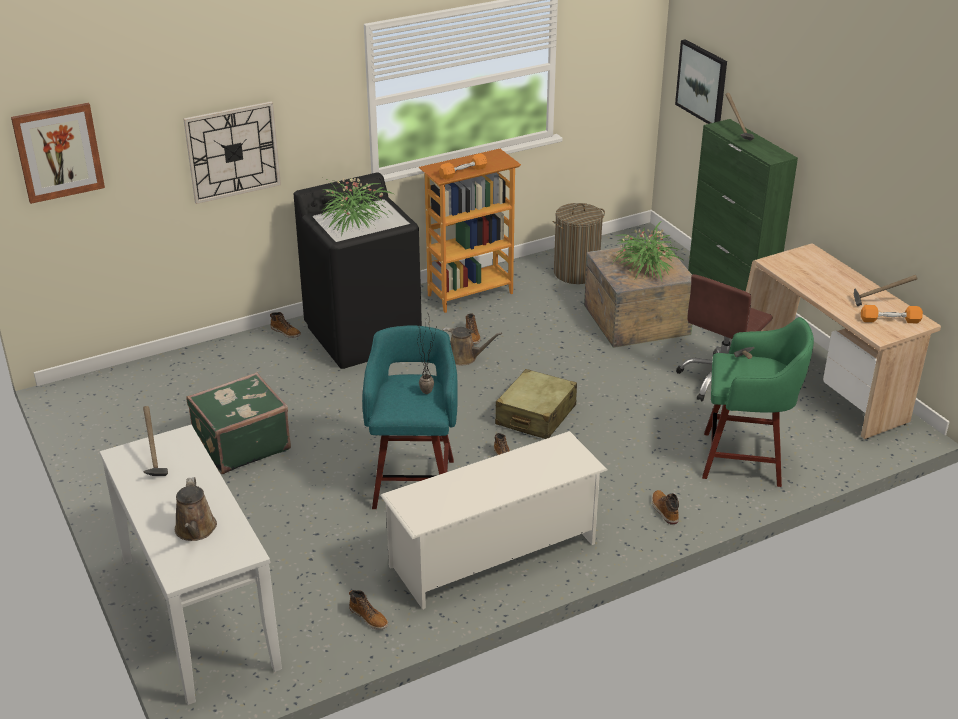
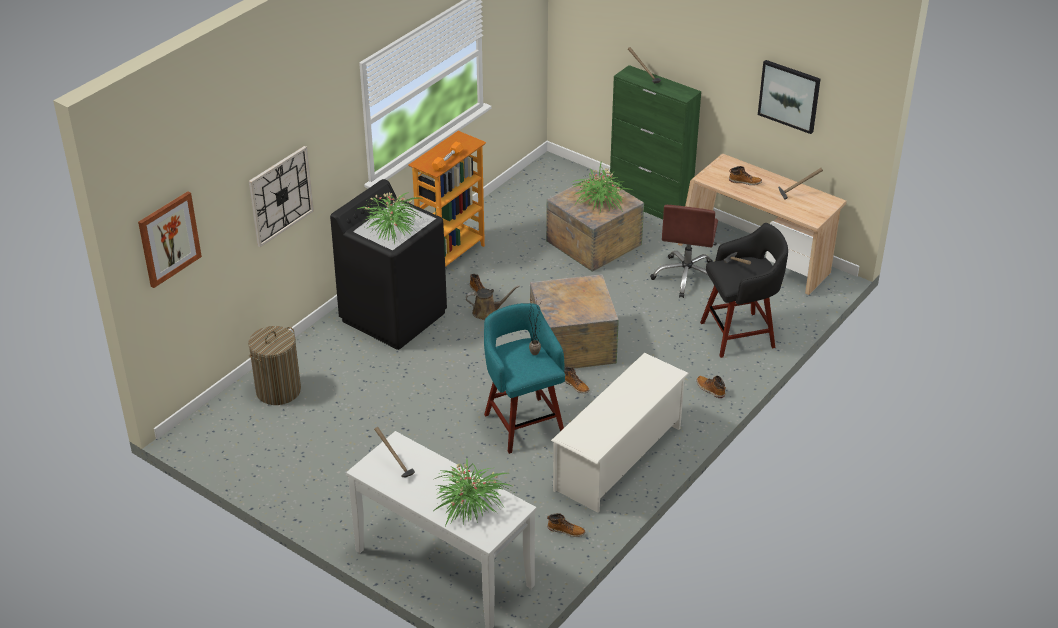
camera: 25 degrees left, 5 degrees up
brown watering can [175,477,217,541] -> potted plant [434,459,514,526]
green suitcase [186,372,291,474] -> none
boot [270,312,301,338] -> boot moved to [729,166,762,185]
beige suitcase [495,369,577,439] -> crate [530,274,619,368]
laundry basket [552,203,605,284] -> laundry basket moved to [248,326,301,405]
picture [675,39,727,124] -> picture moved to [758,60,821,134]
green stool [702,317,814,487] -> black stool [700,223,788,358]
orange dumbbell [861,305,923,323] -> none

